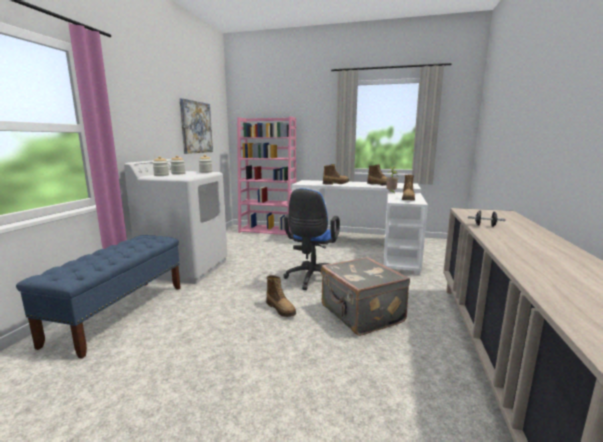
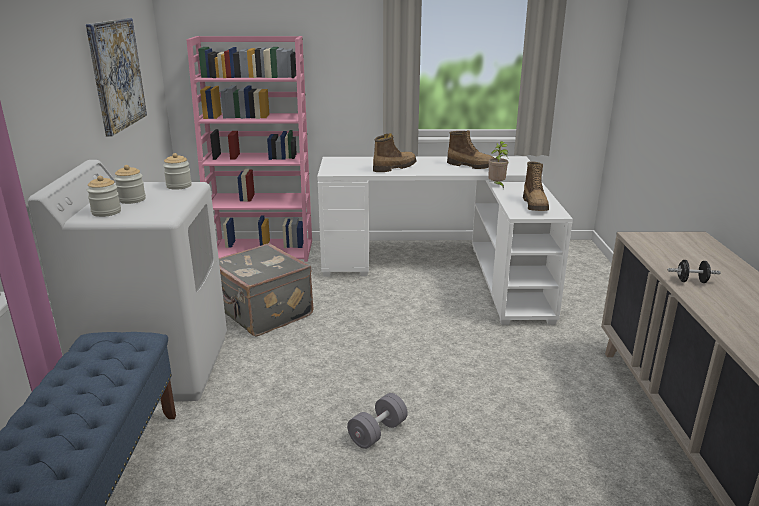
camera: 15 degrees left, 10 degrees up
boot [266,275,296,317] -> grey dumbbell [347,393,408,449]
blue office chair [283,188,340,290] -> none
grey suitcase [321,257,410,336] -> grey suitcase moved to [219,243,313,336]

